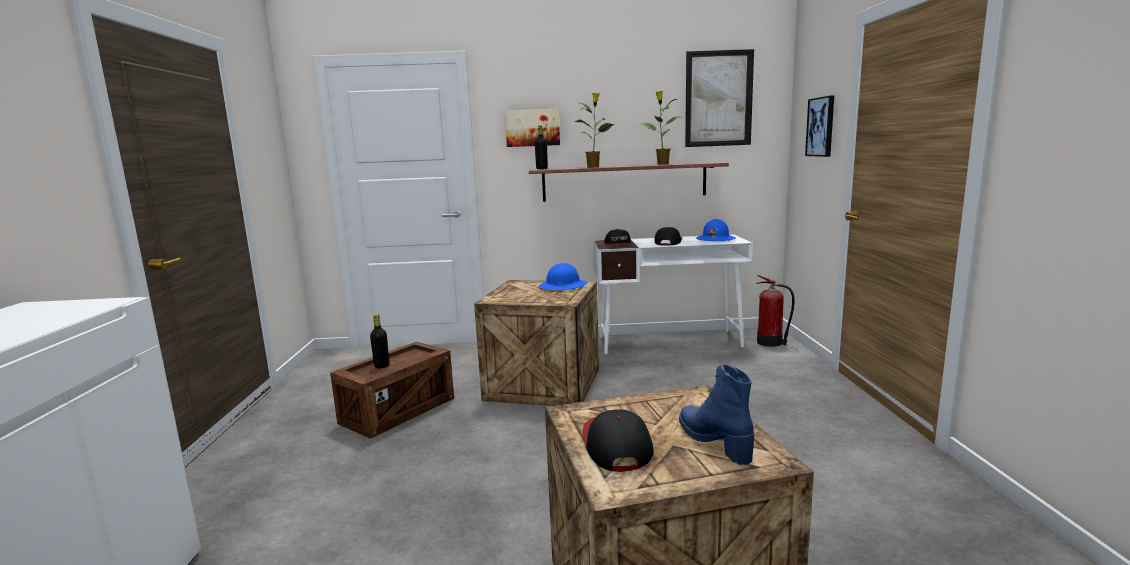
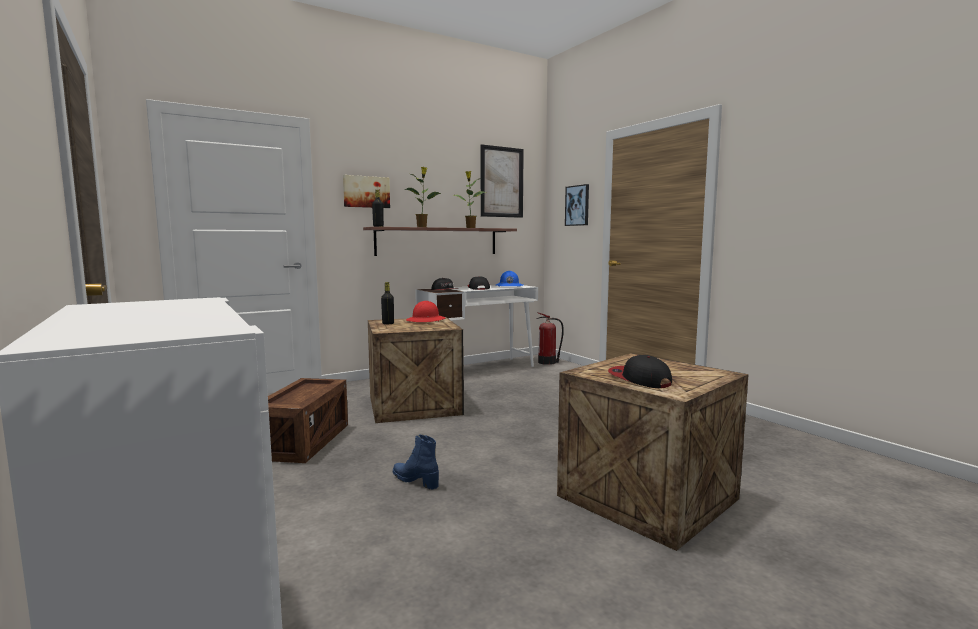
camera: 30 degrees left, 5 degrees down
black bottle [370,314,390,368] -> black bottle moved to [381,282,394,324]
blue hard hat [539,263,587,290] -> red hard hat [406,301,445,322]
blue boot [679,364,754,465] -> blue boot moved to [393,434,439,490]

